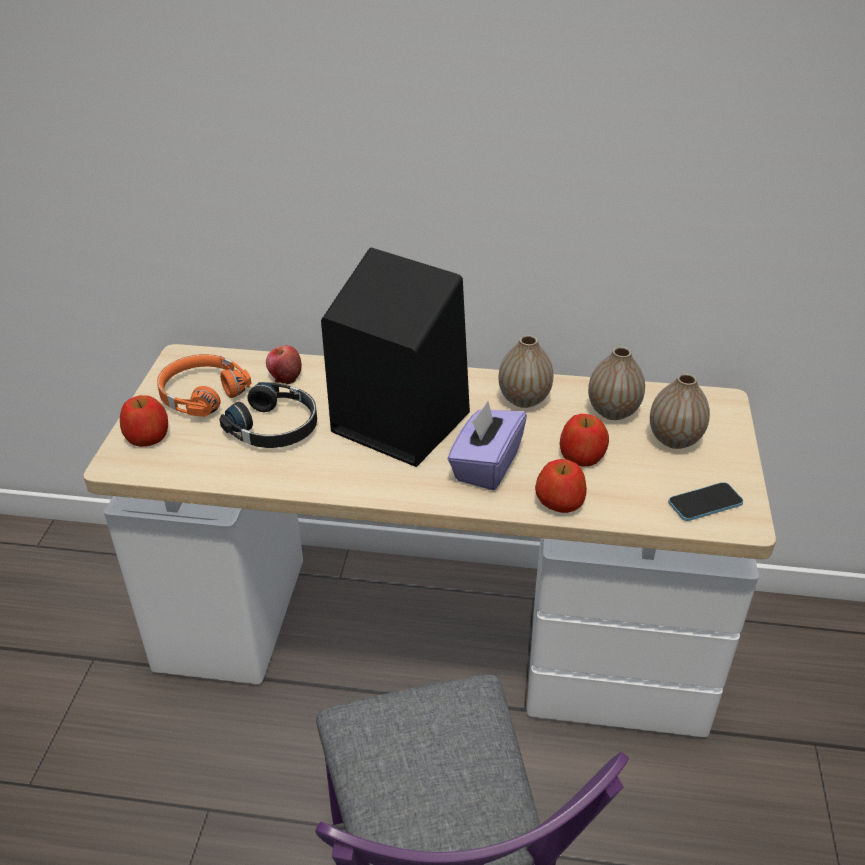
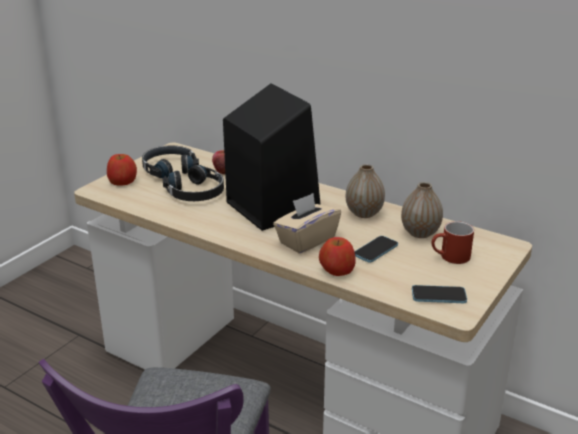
camera: 25 degrees right, 10 degrees down
orange headphones [157,354,252,417] -> black headphones [142,146,199,178]
purple tissue box [448,401,527,491] -> beige tissue box [273,193,341,253]
apple [560,414,609,467] -> phone [354,236,398,263]
vase [650,373,710,449] -> red mug [431,221,474,264]

